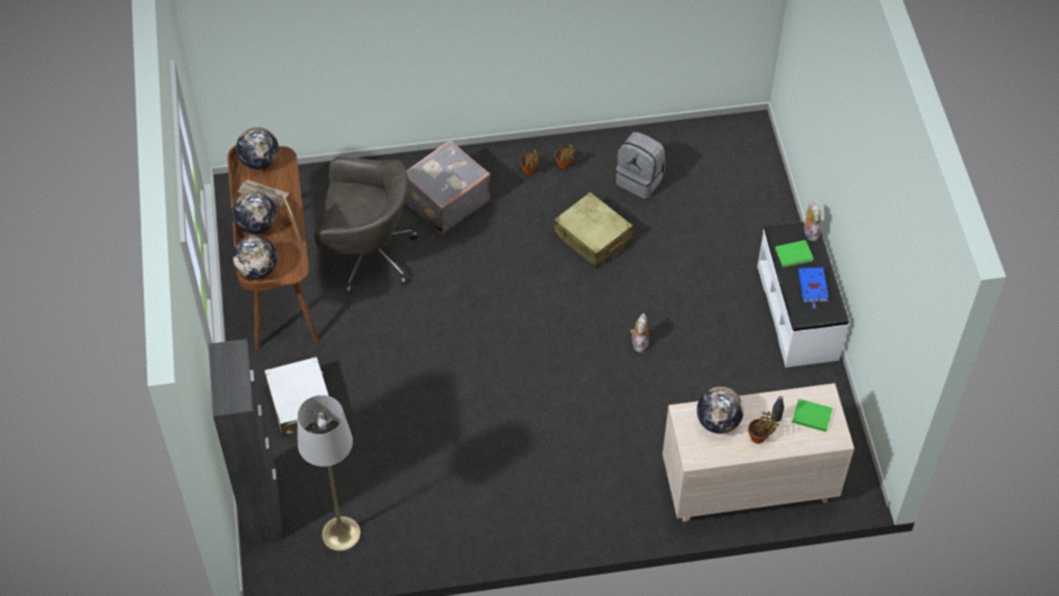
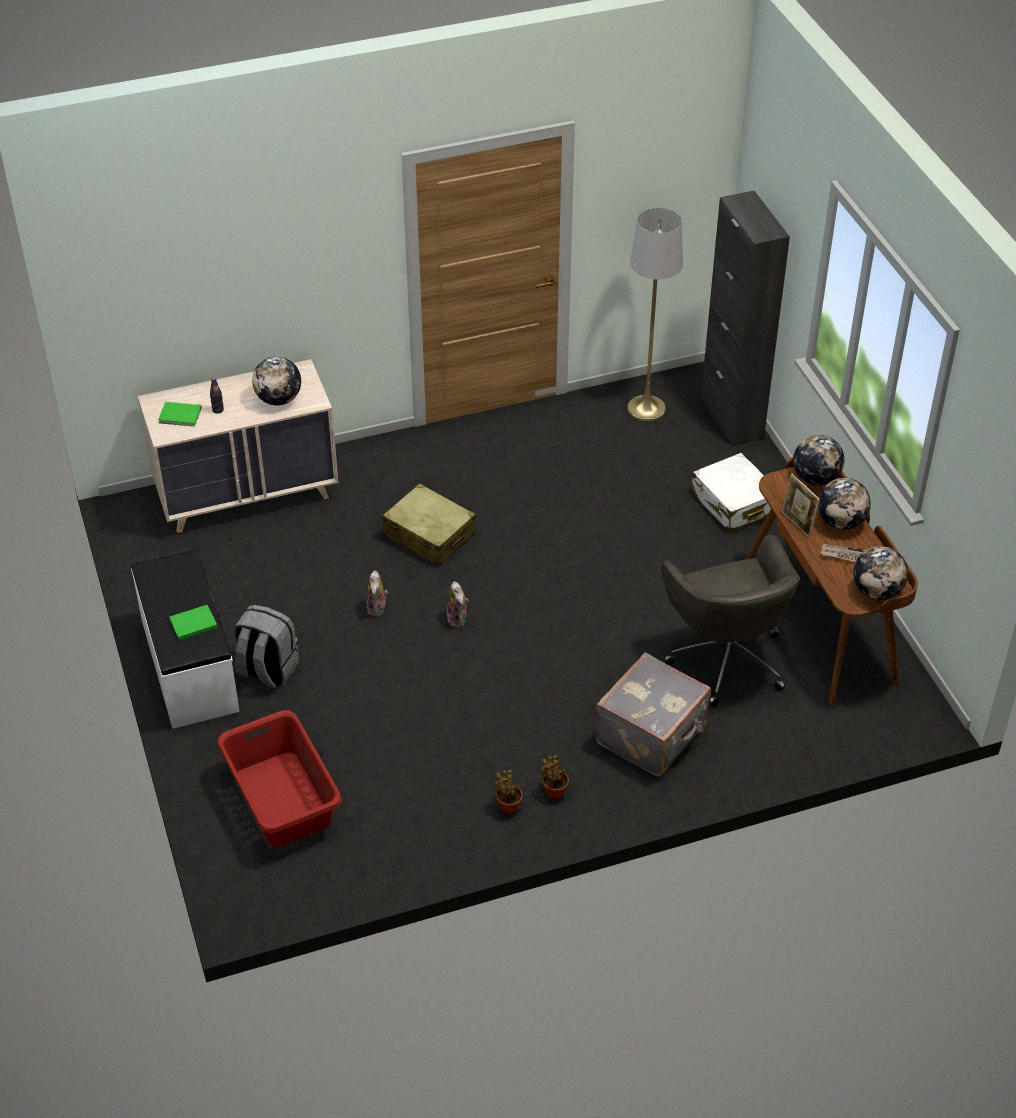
camera: 170 degrees right, 10 degrees down
grey office chair [314,156,418,294] -> grey office chair turned 105 degrees counterclockwise [661,535,800,707]
beige suitcase [554,192,633,268] -> beige suitcase moved to [382,483,476,567]
grey backpack [616,132,665,199] -> grey backpack moved to [233,605,299,689]
potted plant [748,411,779,444] -> none
blue book [798,268,828,309] -> none
plush toy [803,201,821,241] -> plush toy moved to [447,581,469,627]
none -> red laundry basket [217,710,342,847]

